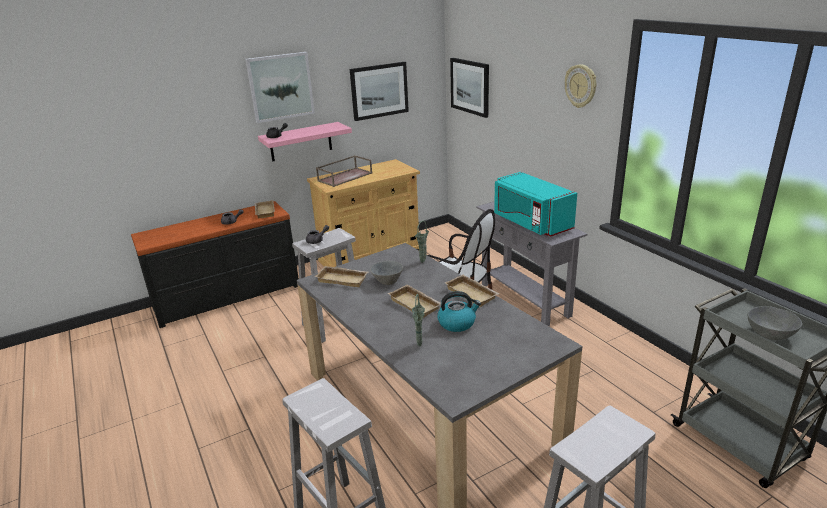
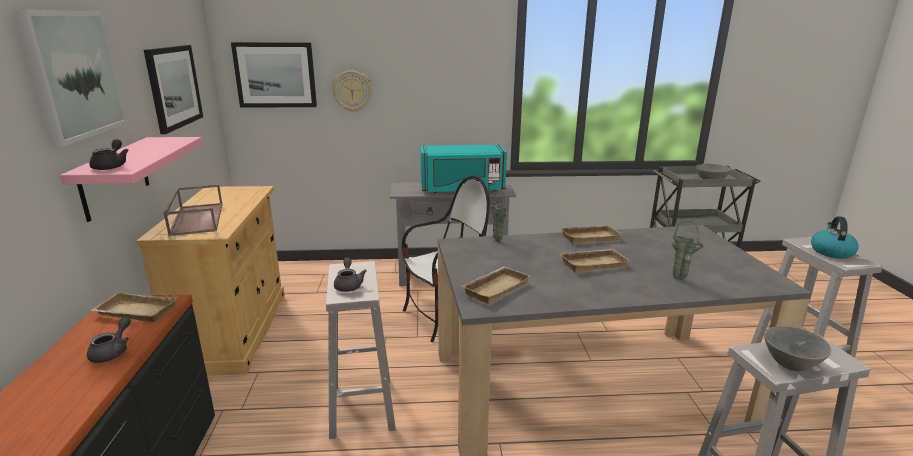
camera: 65 degrees left, 5 degrees down
grey bowl [370,261,403,285] -> grey bowl moved to [764,326,831,371]
kettle [437,291,481,332] -> kettle moved to [811,216,859,259]
wall clock [565,64,596,108] -> wall clock moved to [332,70,372,112]

